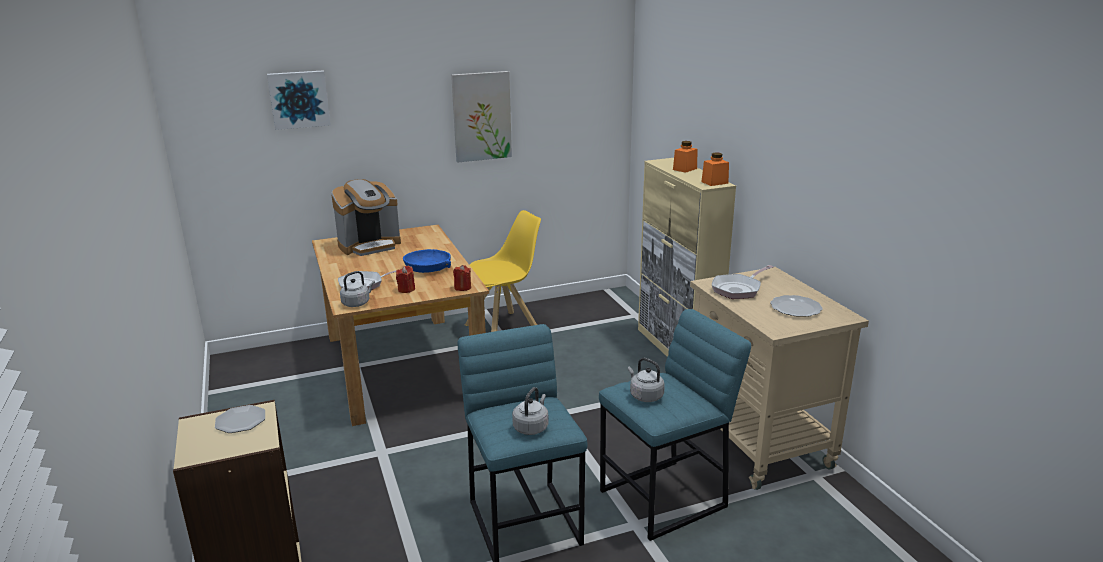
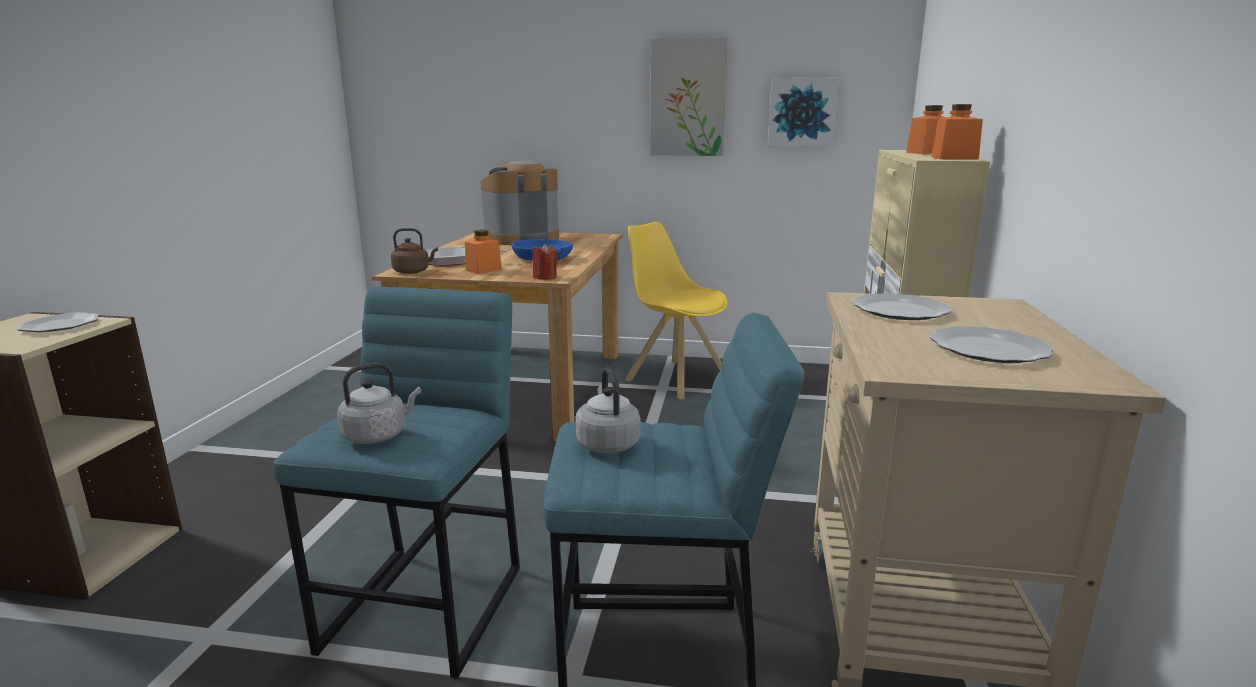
camera: 30 degrees right, 5 degrees down
picture [267,71,331,130] -> picture moved to [768,78,840,147]
coffee machine [331,179,401,256] -> coffee machine turned 150 degrees clockwise [480,161,559,245]
grey kettle [340,271,375,307] -> brown kettle [391,228,438,274]
red candle [396,266,415,293] -> orange jar [465,230,502,274]
yellow chair [465,210,541,332] -> yellow chair turned 135 degrees counterclockwise [625,222,728,399]
frying pan [712,265,773,299] -> plate [853,293,951,320]

